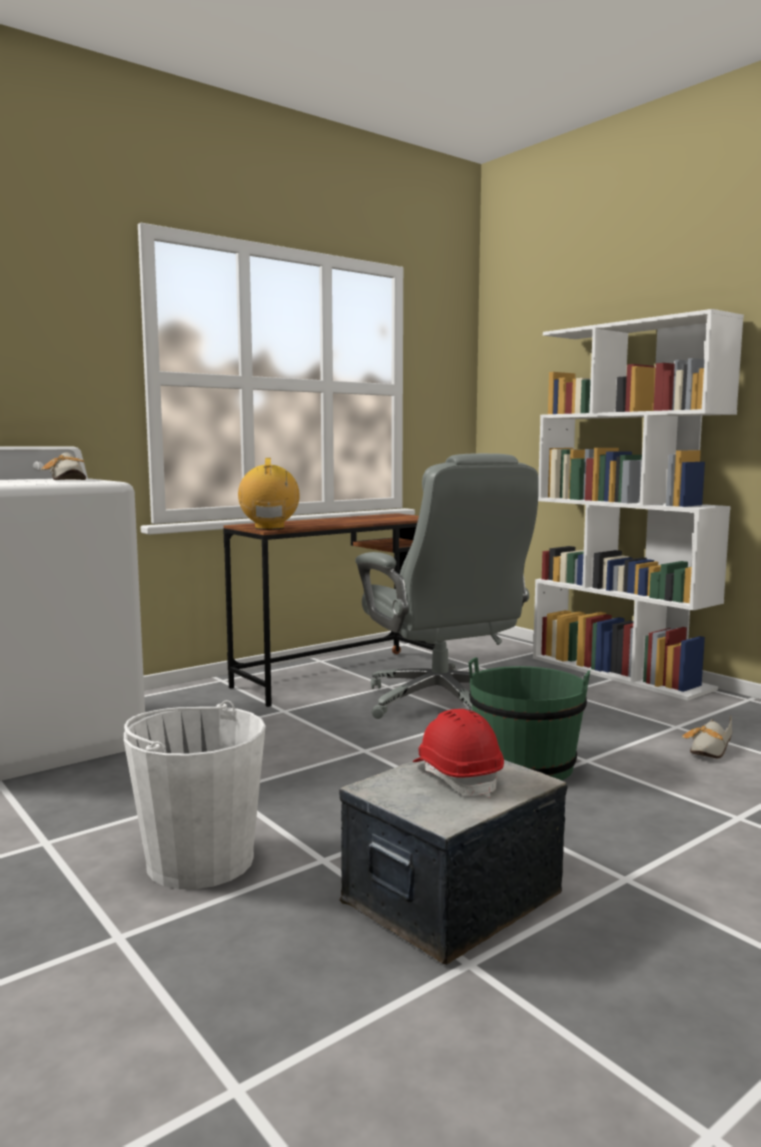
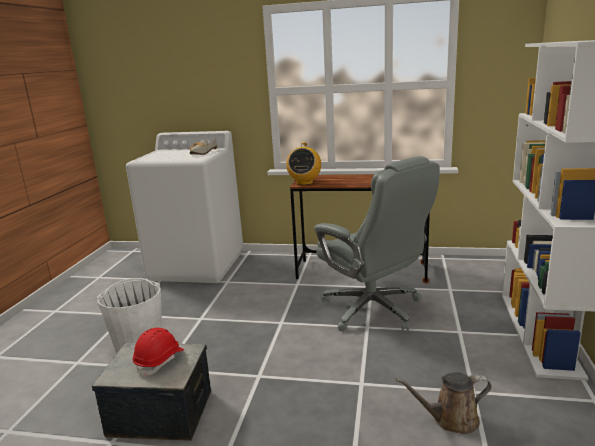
camera: 50 degrees right, 10 degrees up
radio [238,458,300,530] -> radio turned 150 degrees clockwise [286,142,321,185]
grey office chair [355,453,539,719] -> grey office chair turned 60 degrees counterclockwise [314,156,440,331]
green bucket [468,657,590,780] -> none
shoe [682,716,732,758] -> brown watering can [396,372,492,434]

